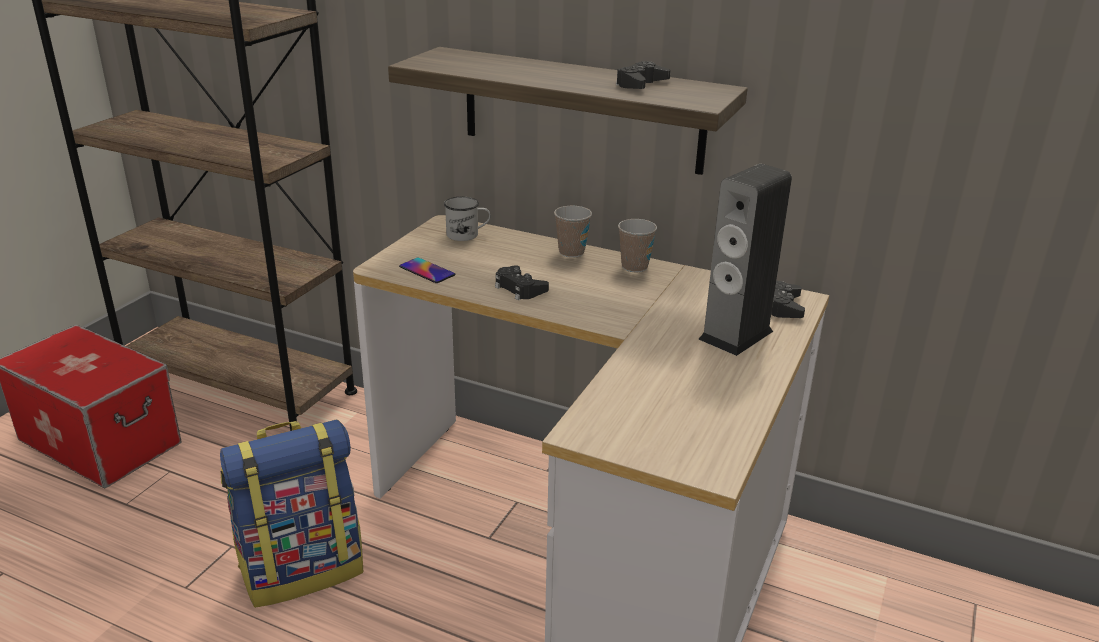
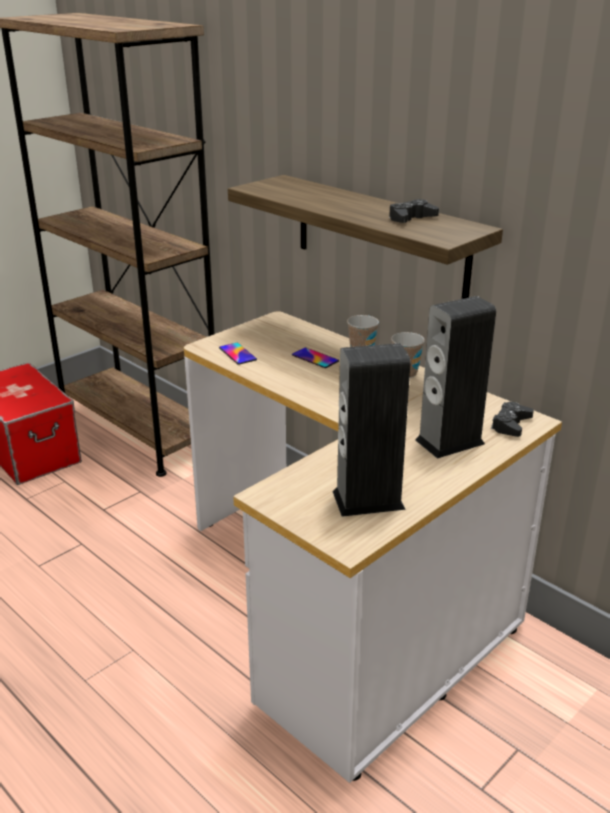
camera: 20 degrees right, 0 degrees up
backpack [220,419,364,608] -> none
white mug [444,197,491,241] -> none
black game controller [495,265,549,301] -> none
none -> phone [292,348,339,368]
none -> speaker [332,343,410,517]

